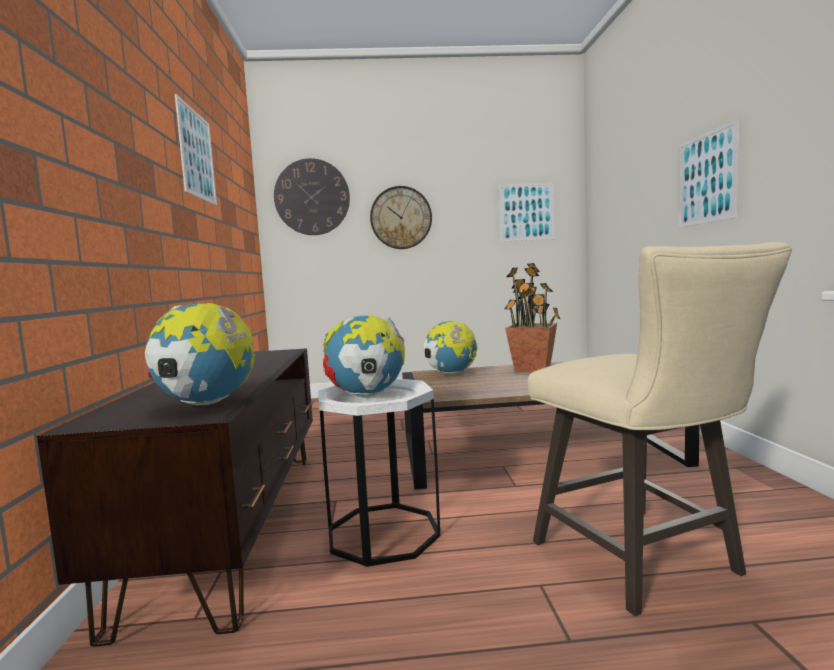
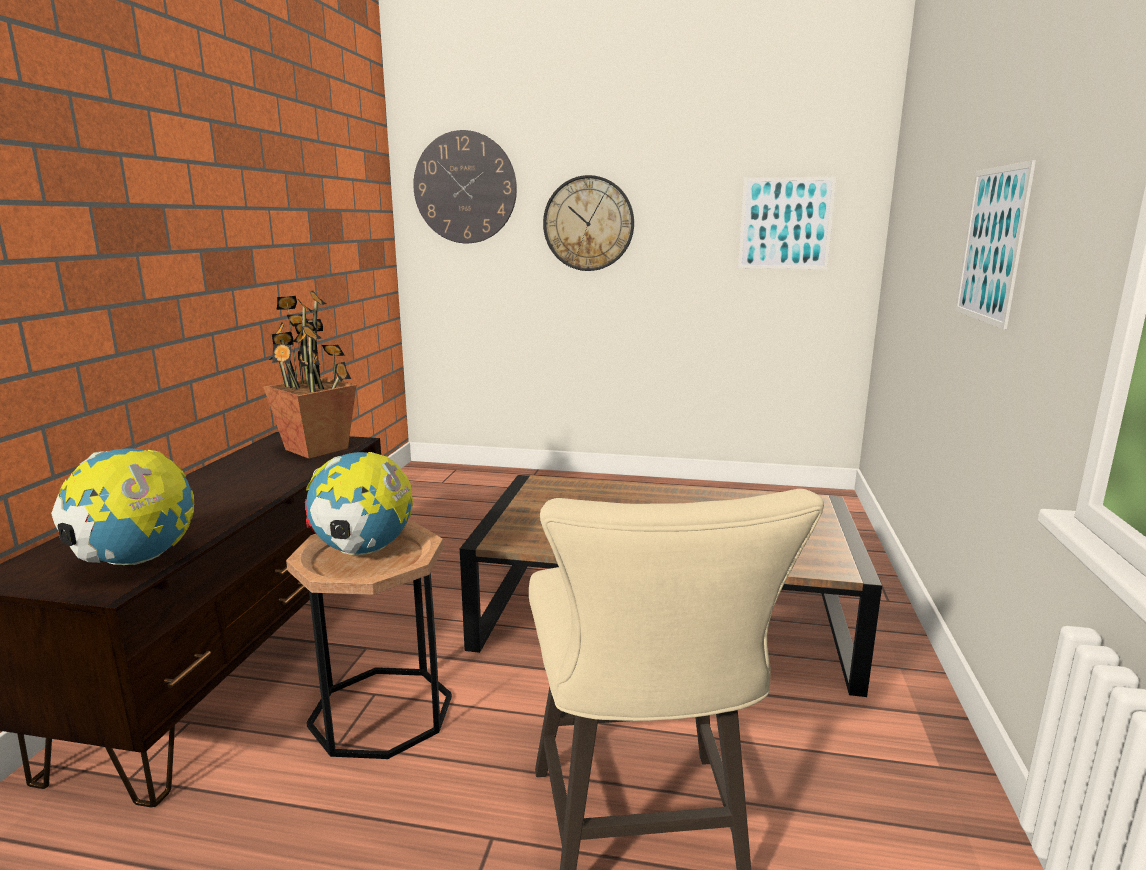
camera: 15 degrees right, 10 degrees up
picture [175,94,217,205] -> none
white side table [318,378,440,567] -> brown side table [286,522,452,759]
globe [423,321,477,374] -> none
potted plant [504,263,560,372] -> potted plant moved to [263,291,357,459]

